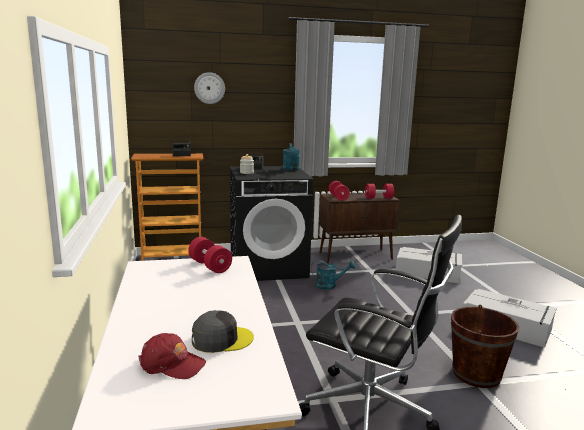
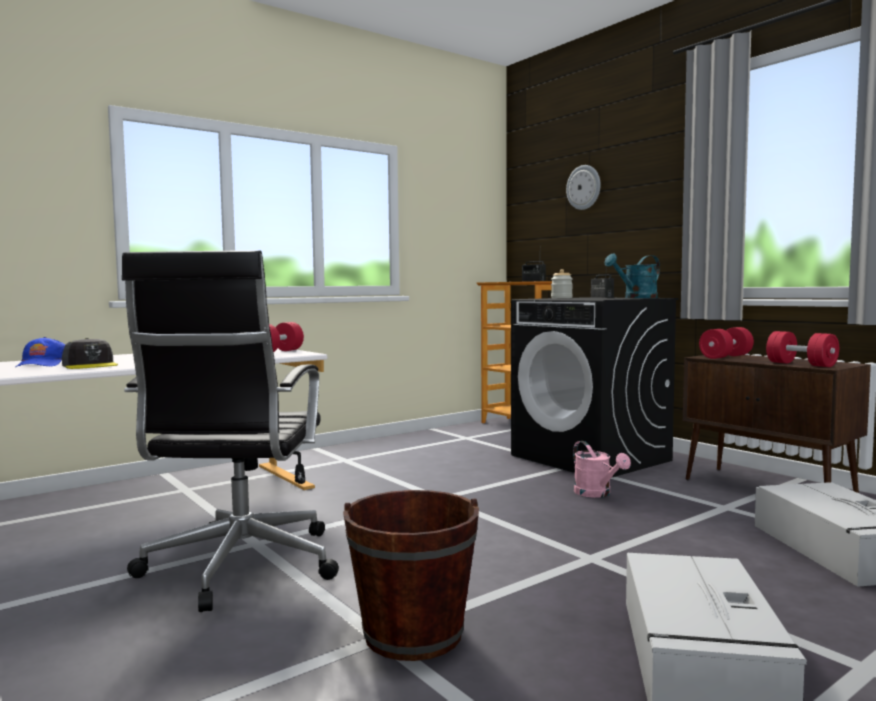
camera: 65 degrees right, 10 degrees down
red cap [138,333,206,379] -> blue cap [16,337,65,367]
turquoise watering can [311,260,356,290] -> pink watering can [573,441,631,498]

